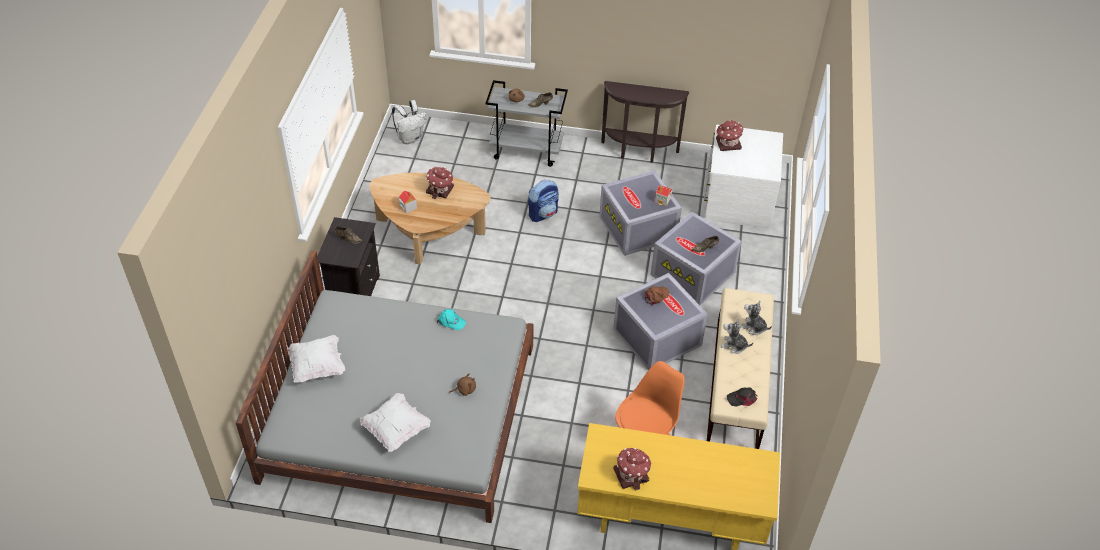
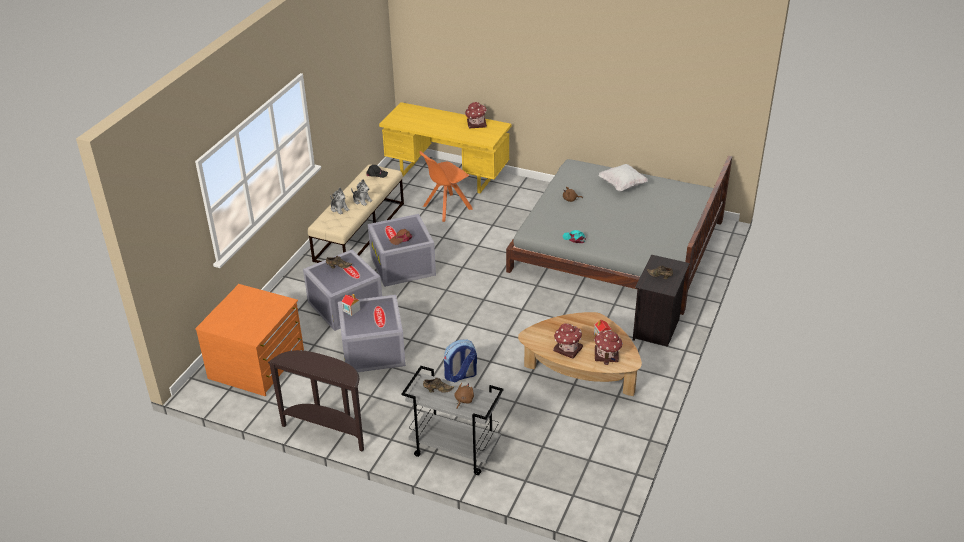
camera: 165 degrees left, 10 degrees down
white pillow [287,335,345,383] -> none
white backpack [392,100,427,144] -> none
white dresser [704,125,783,229] -> orange dresser [195,284,304,396]
toy house [716,120,744,151] -> toy house moved to [594,330,623,365]

